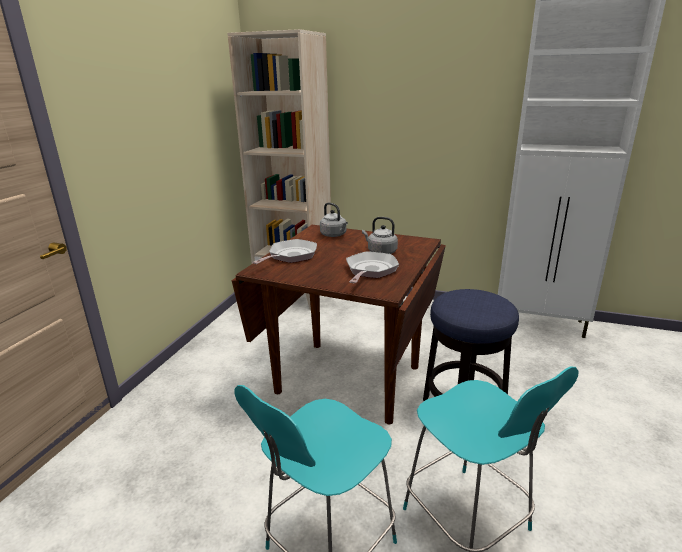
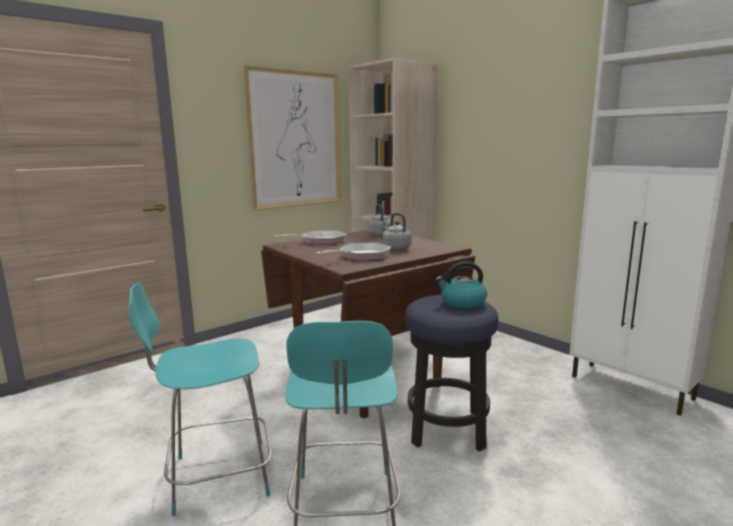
camera: 30 degrees right, 10 degrees down
none -> picture [244,65,341,210]
none -> kettle [435,261,487,309]

